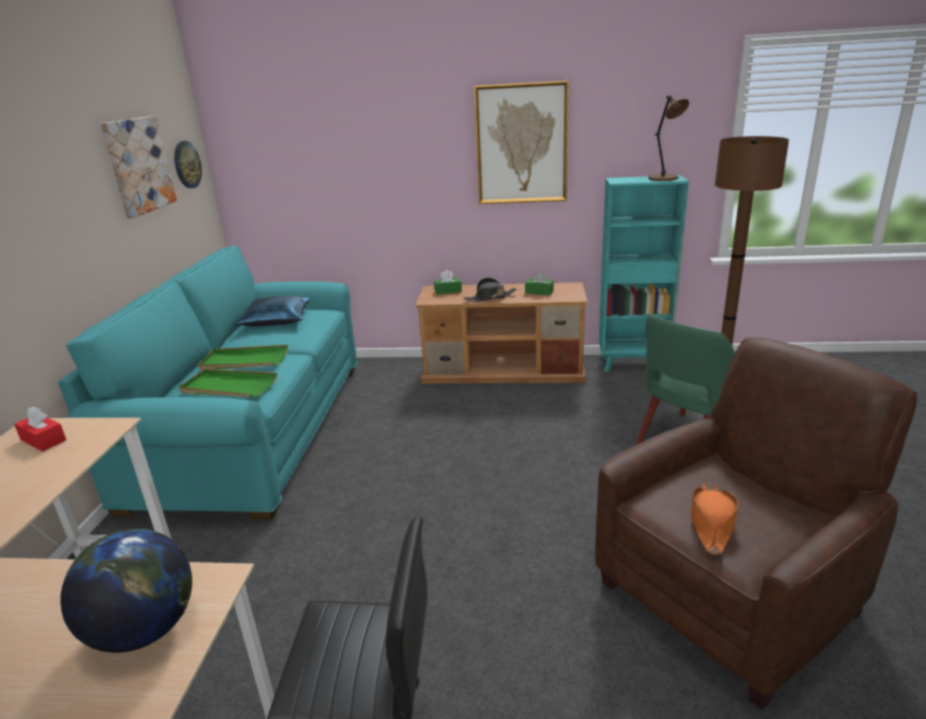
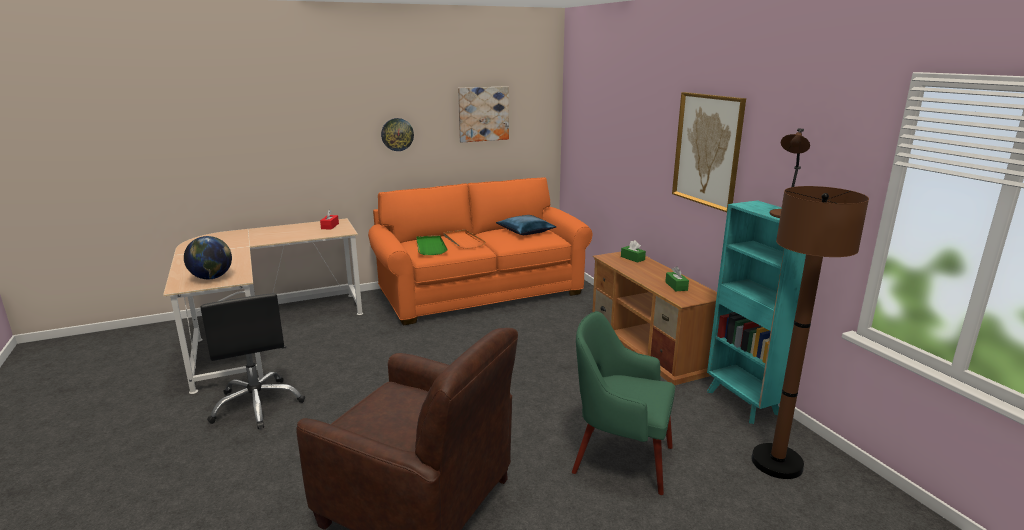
camera: 60 degrees right, 5 degrees down
turquoise sofa [58,245,358,519] -> orange sofa [368,177,592,325]
wall clock [174,141,202,188] -> wall clock moved to [381,118,414,151]
green tray [198,345,288,371] -> orange tray [444,230,486,249]
black hat [463,277,516,302] -> none
orange hat [691,483,739,554] -> none

